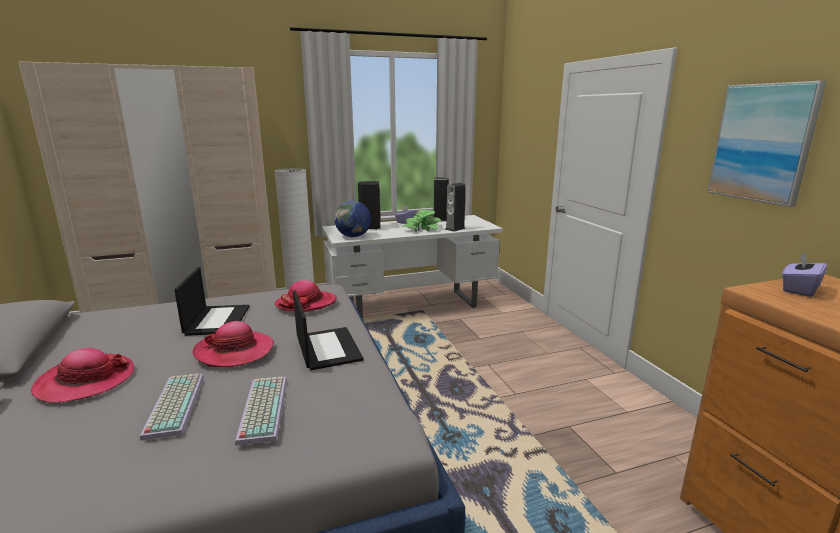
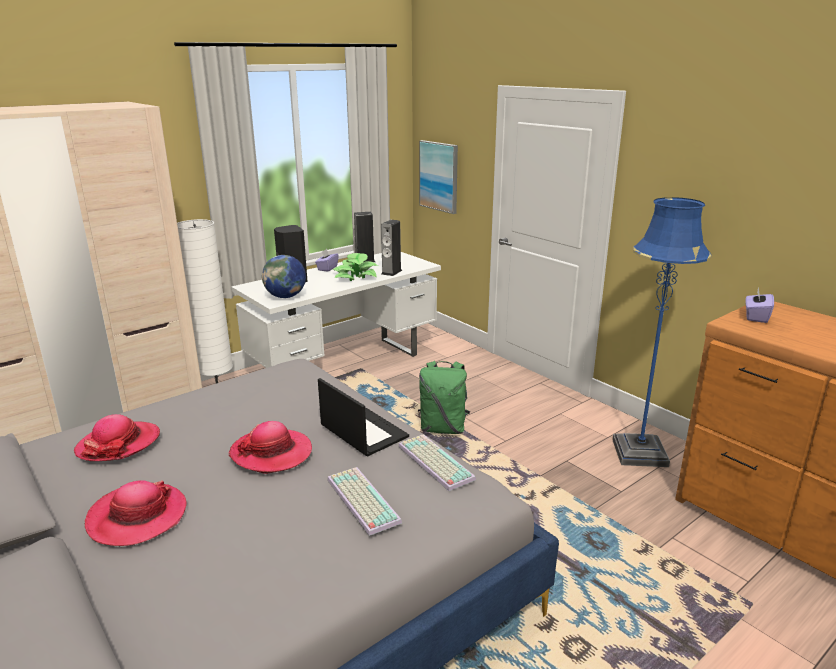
camera: 20 degrees left, 5 degrees up
keyboard [140,373,204,441] -> keyboard moved to [398,434,476,491]
laptop [174,267,250,336] -> none
hat [274,280,337,312] -> hat moved to [74,414,160,461]
picture [707,81,827,207] -> picture moved to [419,140,458,214]
none -> green backpack [418,361,470,434]
none -> blue floor lamp [612,197,712,467]

